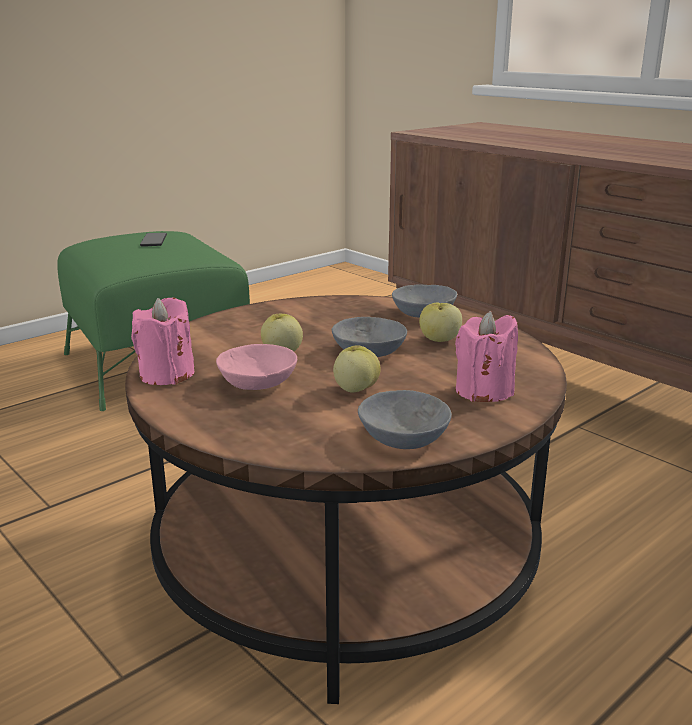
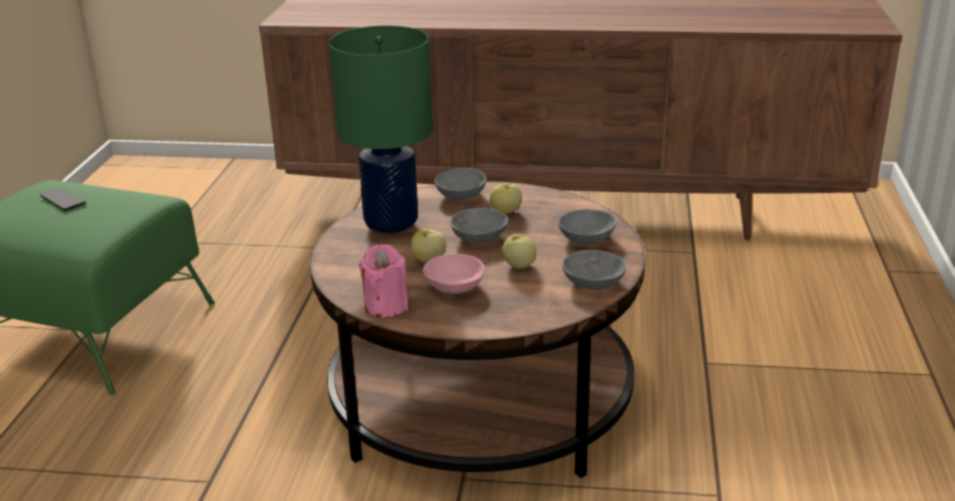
camera: 40 degrees left, 5 degrees up
pink candle [455,311,518,402] -> grey bowl [558,209,617,245]
none -> green table lamp [329,26,433,233]

